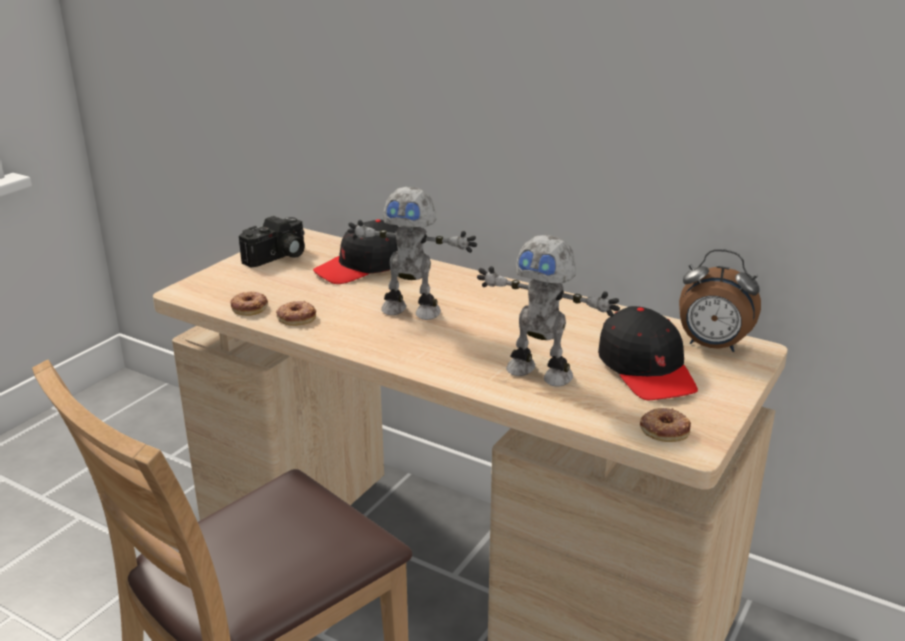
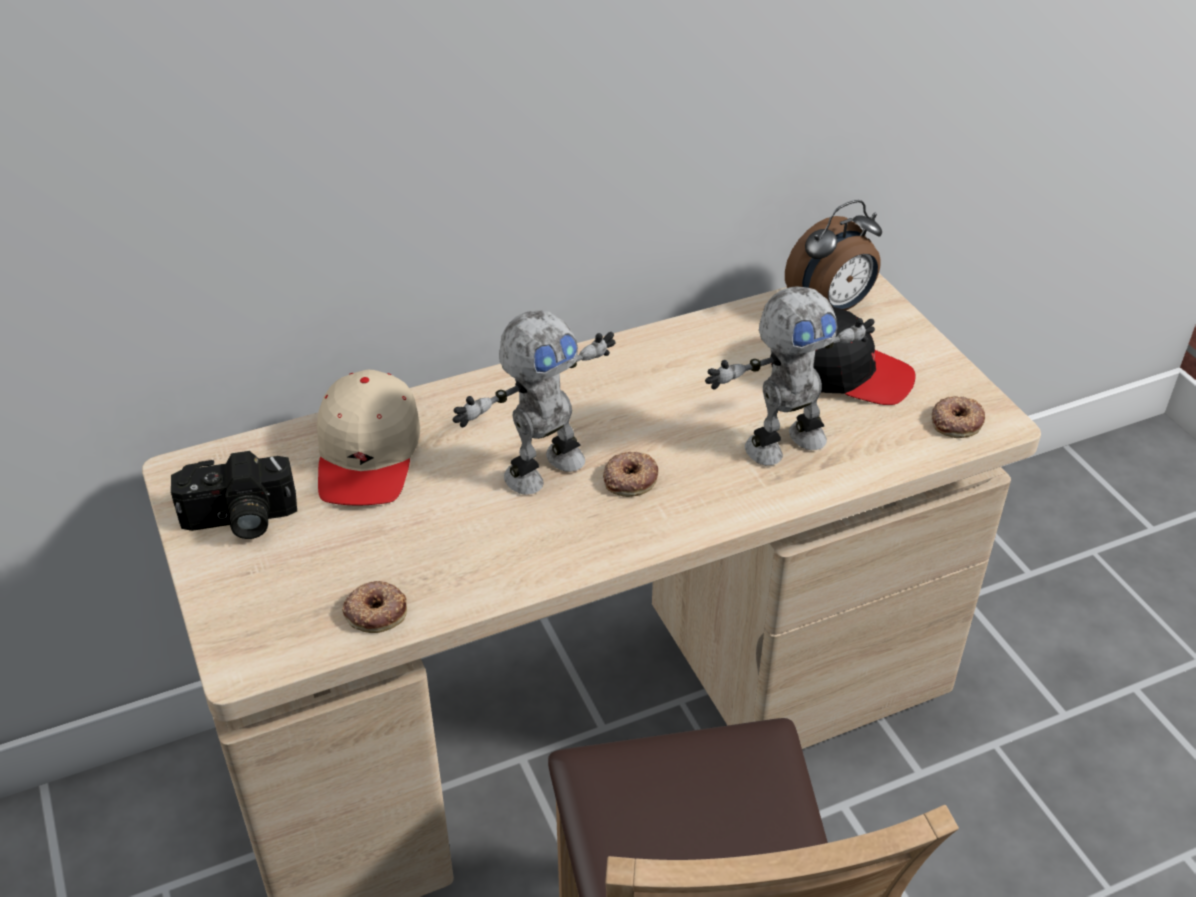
camera: 55 degrees left, 15 degrees up
camera [239,216,305,267] -> camera turned 90 degrees clockwise [171,451,297,539]
donut [276,301,316,326] -> donut moved to [603,452,658,497]
black cap [313,219,399,284] -> beige cap [317,369,420,505]

